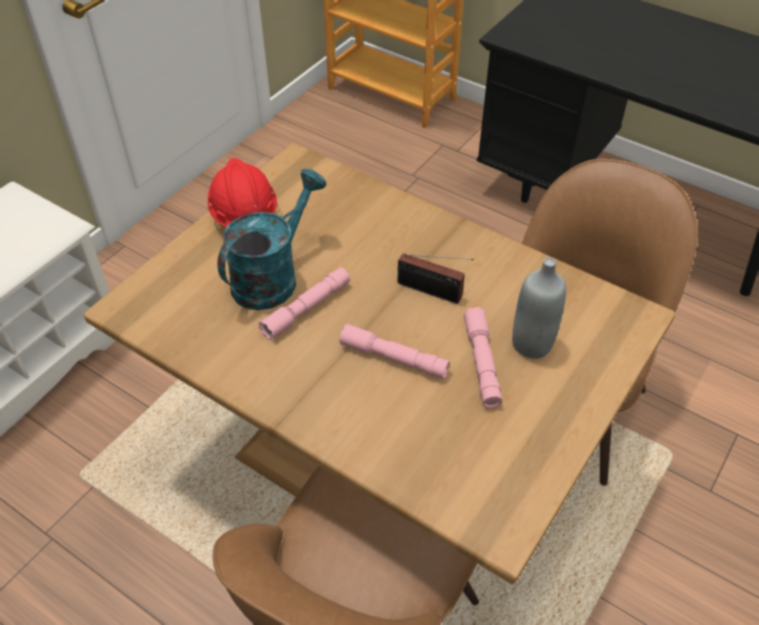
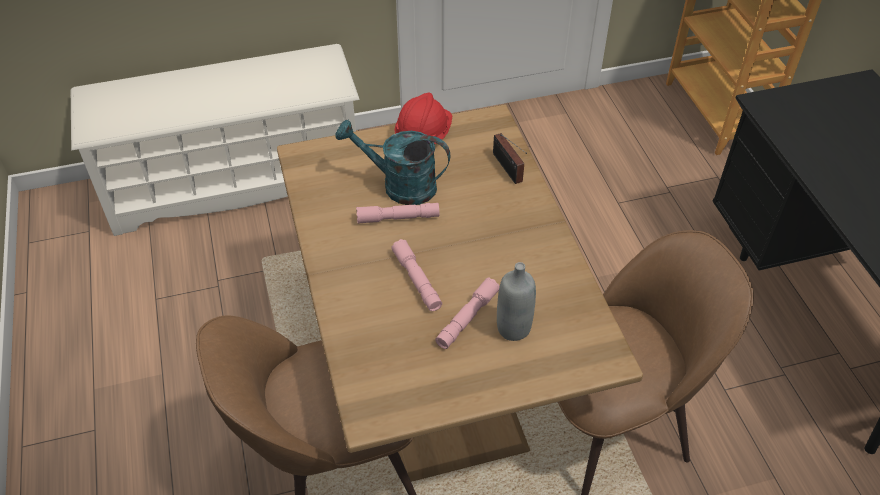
camera: 40 degrees right, 0 degrees up
turquoise watering can [217,169,326,310] -> turquoise watering can turned 150 degrees counterclockwise [335,120,450,205]
radio [398,253,474,304] -> radio moved to [493,133,527,184]

